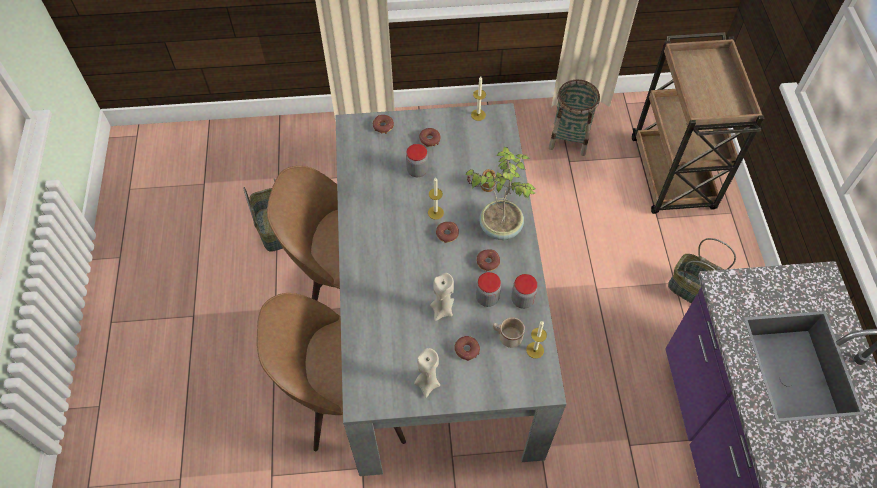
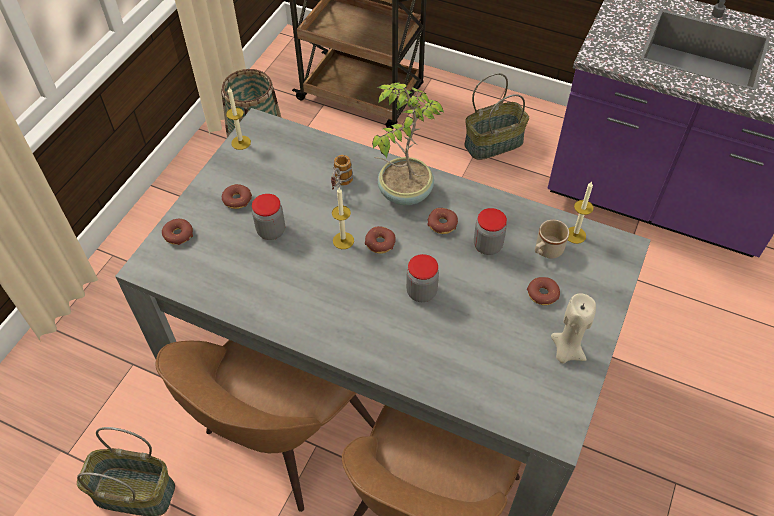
camera: 60 degrees left, 5 degrees down
beige candle [430,273,454,321] -> none
jar [511,274,537,309] -> jar moved to [406,254,439,302]

